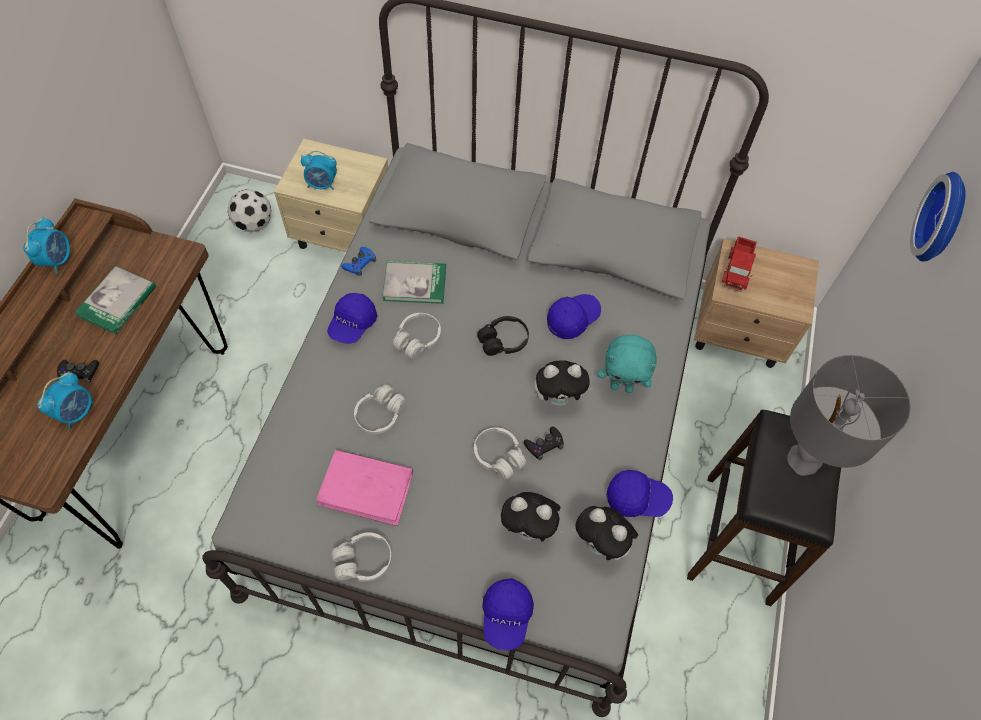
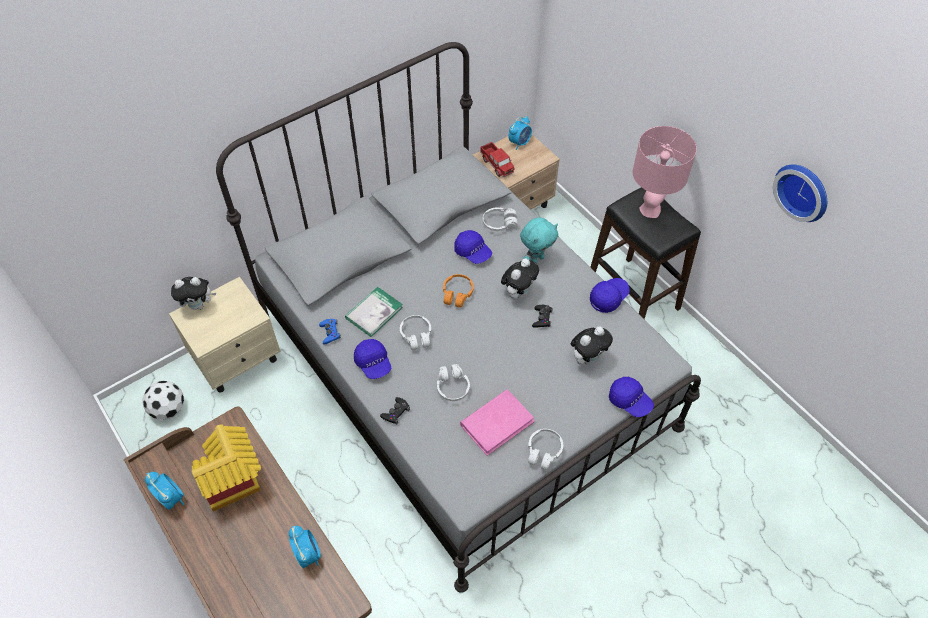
camera: 50 degrees left, 5 degrees down
black game controller [57,360,99,383] -> black game controller moved to [380,397,410,424]
book [75,266,156,334] -> toy house [192,425,261,512]
alarm clock [301,151,337,190] -> alarm clock moved to [508,116,532,150]
white headphones [474,427,526,480] -> white headphones moved to [483,208,518,231]
black headphones [477,316,529,356] -> orange headphones [443,274,474,308]
blue cap [547,294,601,339] -> blue cap turned 135 degrees clockwise [454,230,492,264]
plush toy [575,506,638,561] -> plush toy moved to [171,277,216,310]
grey table lamp [787,355,911,476] -> pink table lamp [633,126,697,218]
wall clock [910,172,966,262] -> wall clock moved to [773,164,827,222]

